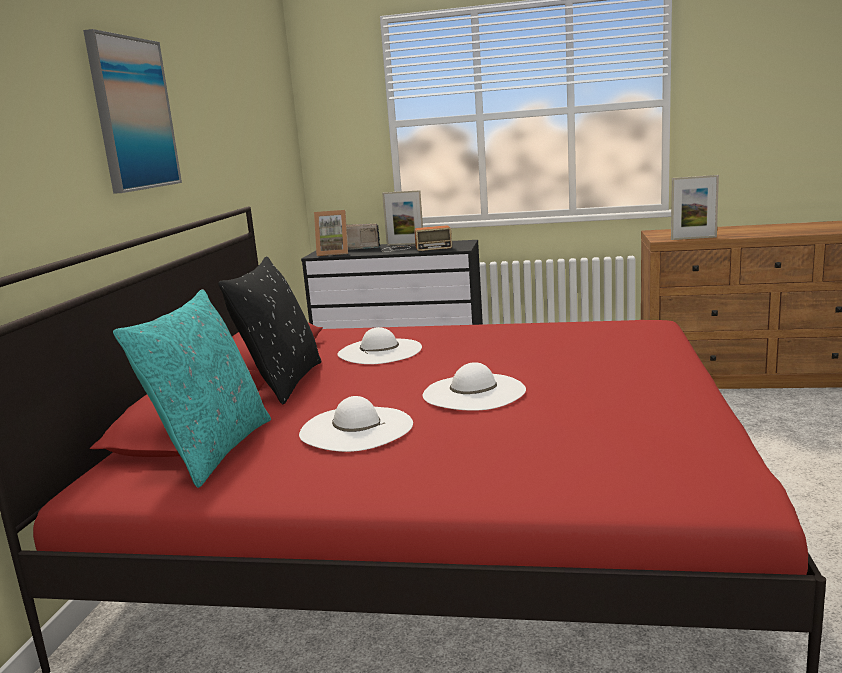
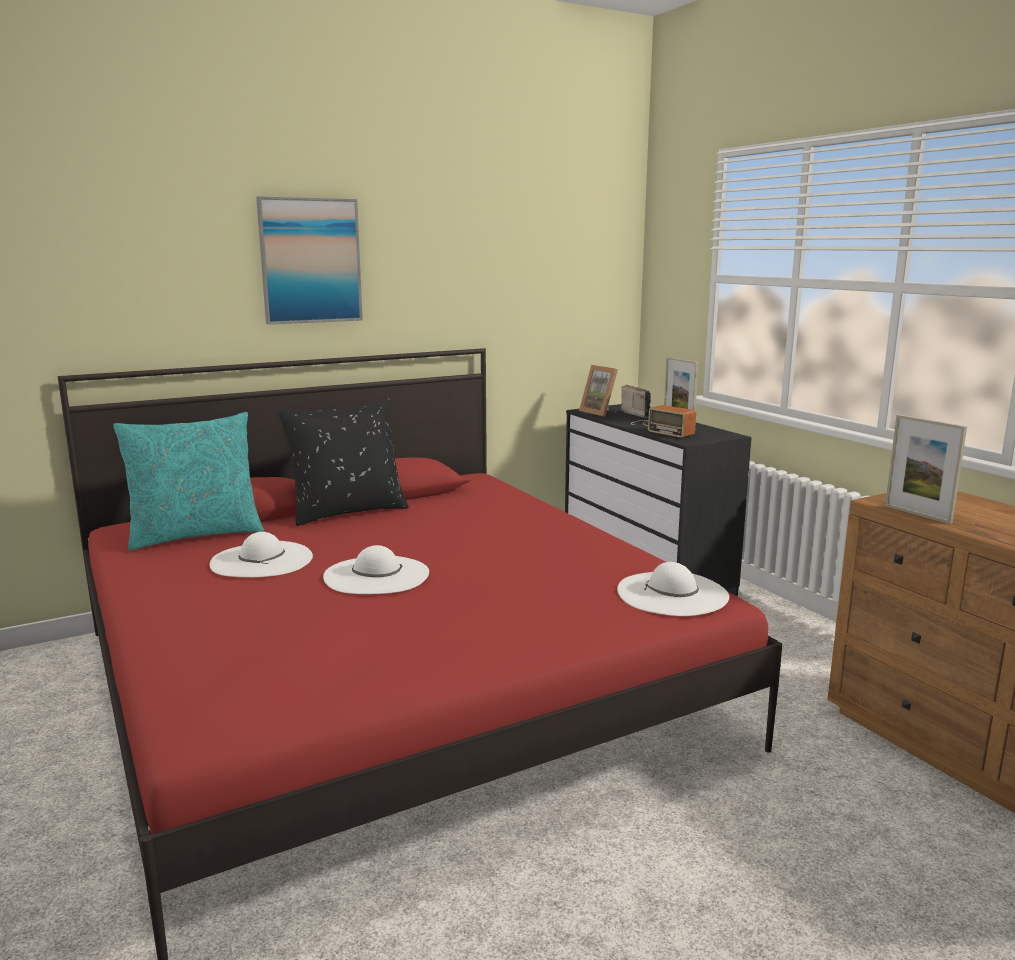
camera: 50 degrees right, 0 degrees up
white hat [337,327,422,364] -> white hat moved to [617,562,729,616]

